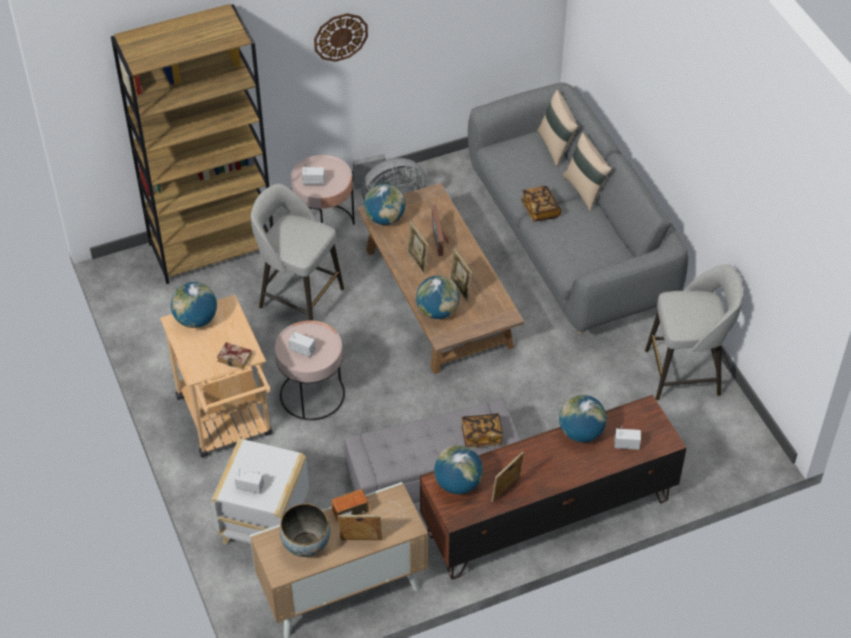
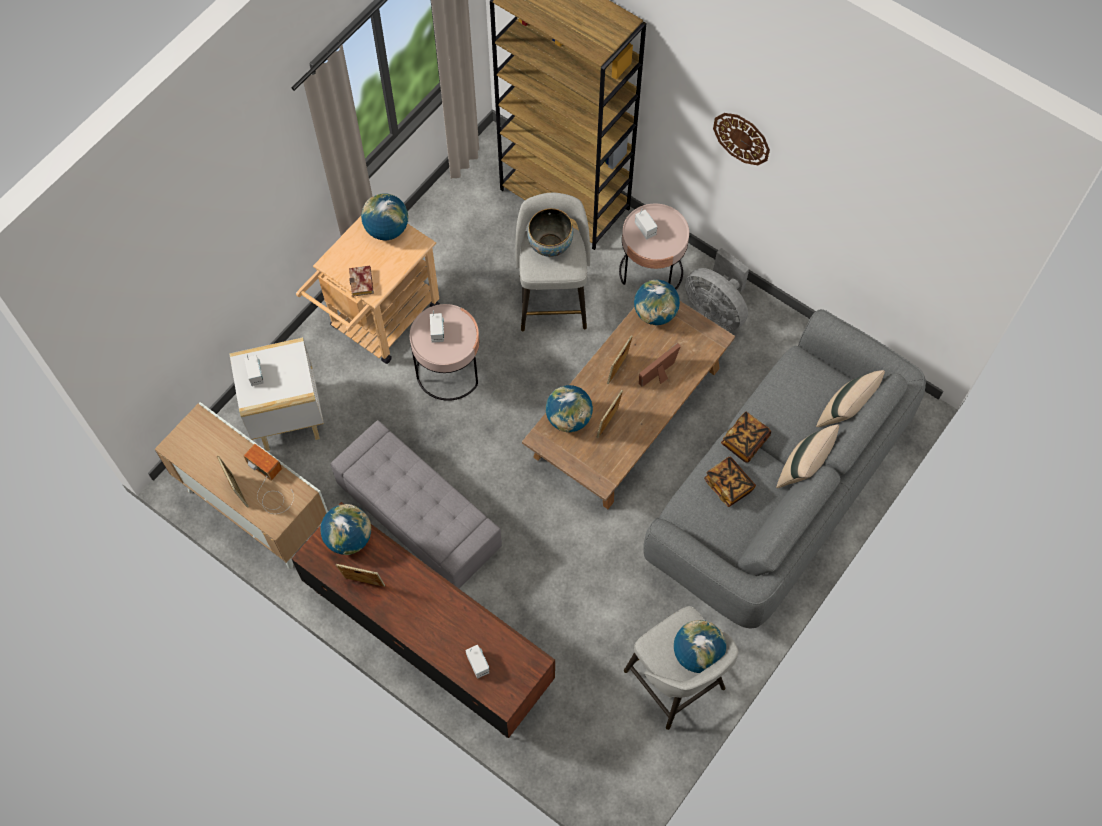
camera: 60 degrees right, 15 degrees up
bowl [280,504,330,557] -> bowl moved to [527,208,573,257]
book [461,413,503,447] -> book moved to [704,457,756,507]
globe [559,395,607,442] -> globe moved to [674,620,726,673]

